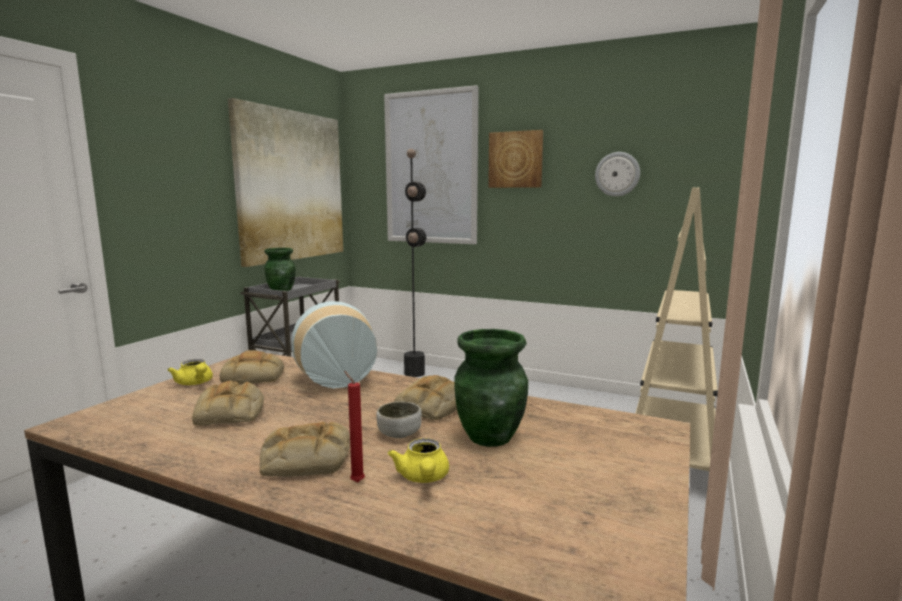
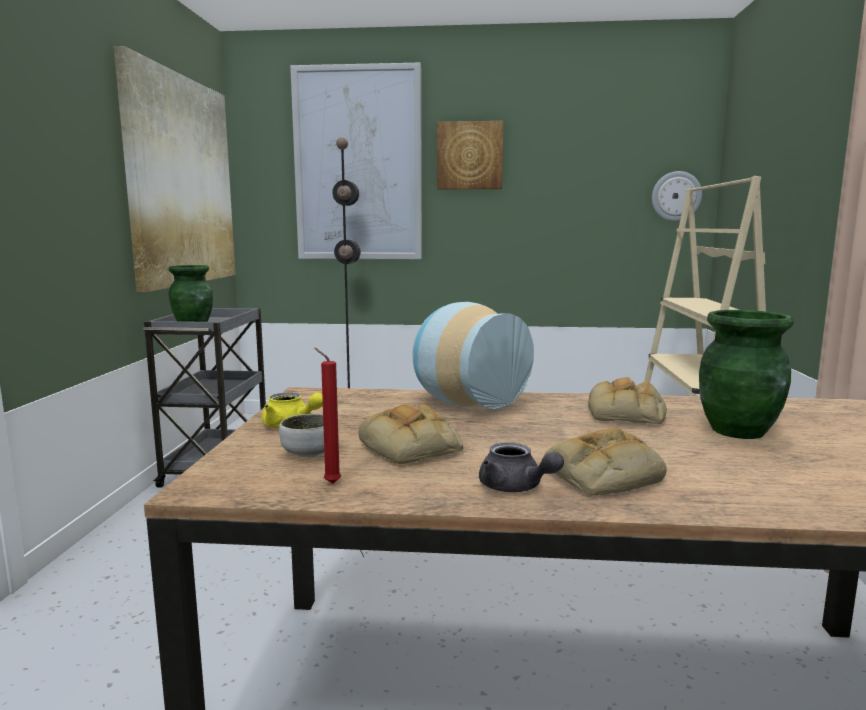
camera: 20 degrees left, 0 degrees up
bread [219,350,284,384] -> none
red candle [344,371,365,482] -> red candle moved to [314,348,341,484]
bowl [376,401,422,438] -> bowl moved to [279,414,324,457]
yellow teapot [388,438,449,483] -> none
wall clock [595,152,640,197] -> wall clock moved to [652,171,702,221]
none -> grey teapot [479,442,564,492]

